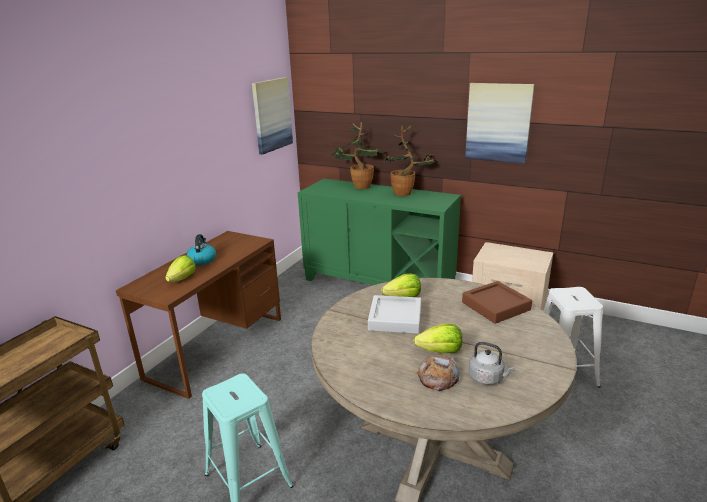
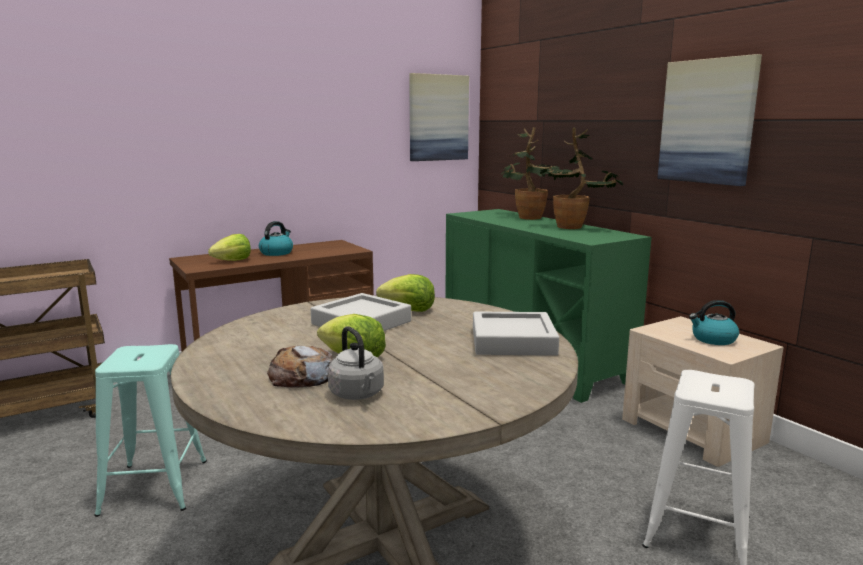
camera: 30 degrees right, 10 degrees down
brown tray [462,281,532,324] -> grey tray [473,311,559,356]
none -> kettle [689,300,739,345]

